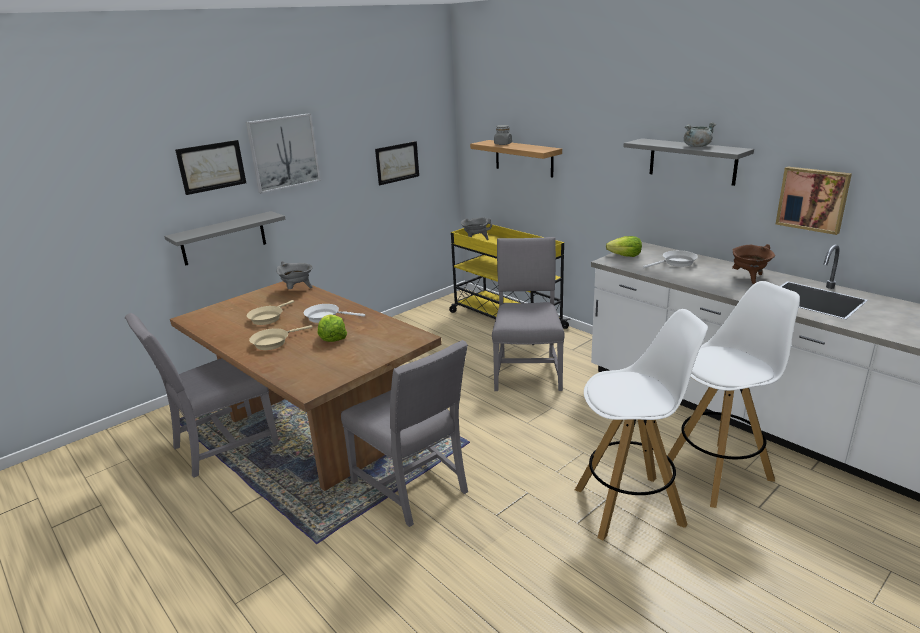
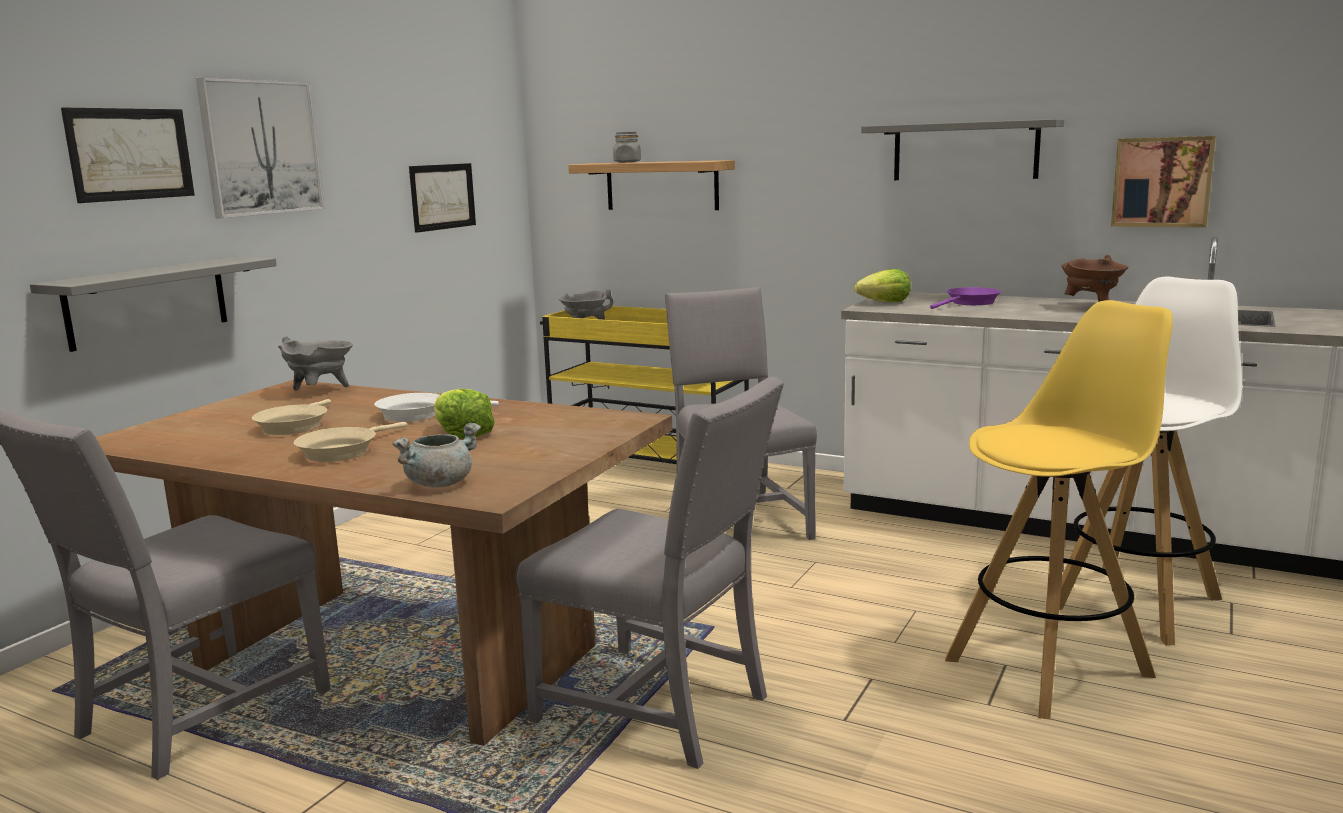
camera: 20 degrees left, 10 degrees down
white stool [575,309,708,540] -> yellow stool [945,300,1173,719]
white frying pan [643,250,698,268] -> purple frying pan [930,287,1001,309]
grey cooking pot [684,122,716,147] -> grey cooking pot moved to [393,423,481,488]

